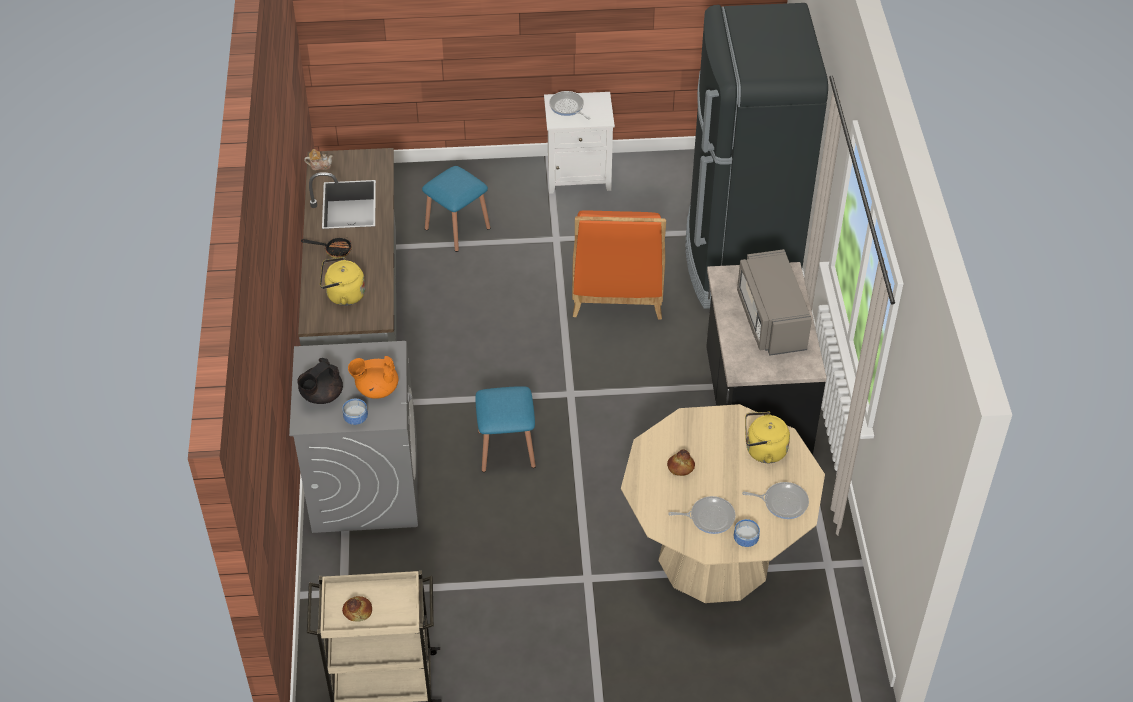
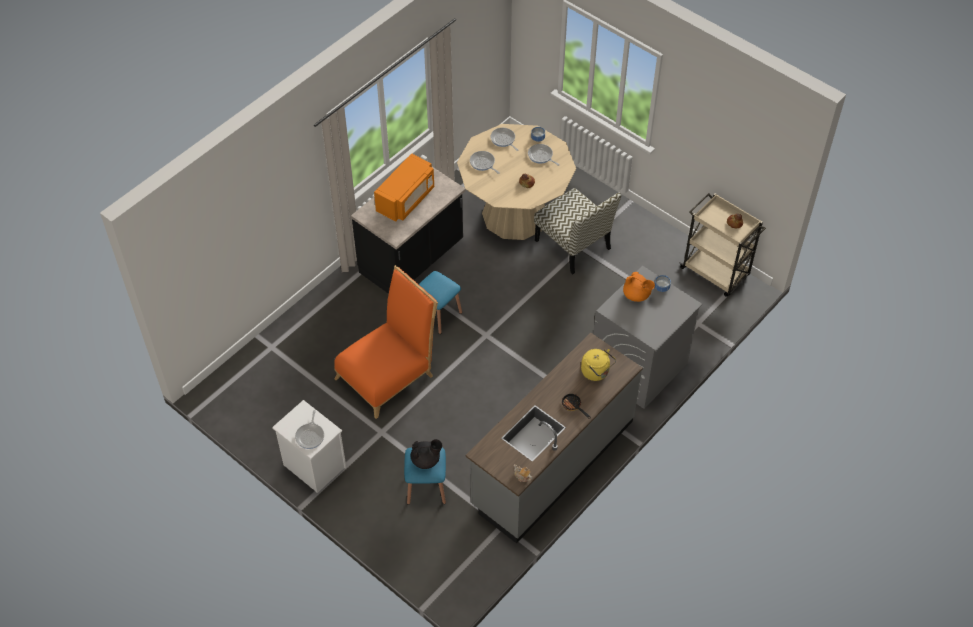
camera: 135 degrees left, 5 degrees up
black teapot [297,358,343,404] -> black teapot moved to [410,439,442,469]
blue stool [475,386,536,472] -> blue stool moved to [419,271,462,334]
black fridge [686,3,828,309] -> none
grey microwave [737,249,812,356] -> orange microwave [374,153,434,222]
yellow kettle [745,412,790,463] -> frying pan [470,151,500,174]
none -> chair [534,188,621,274]

